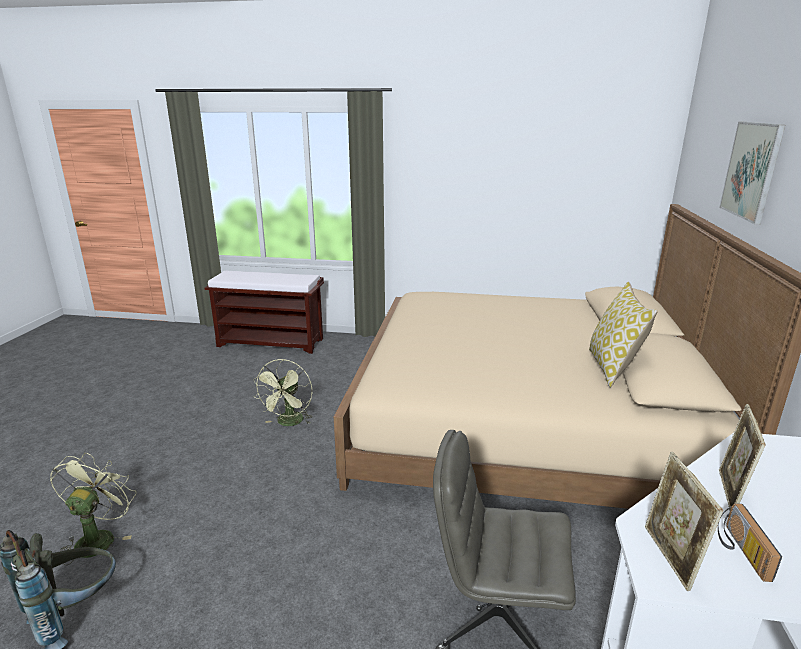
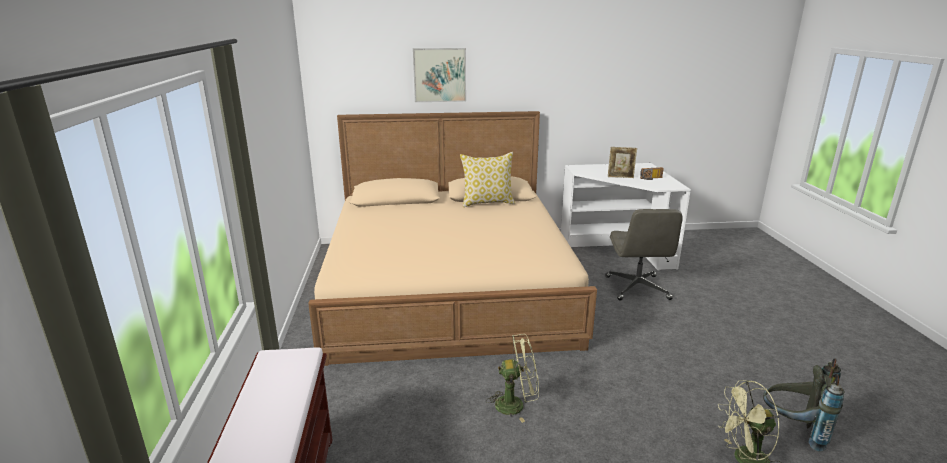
camera: 105 degrees left, 0 degrees up
picture frame [645,452,723,591] -> none

